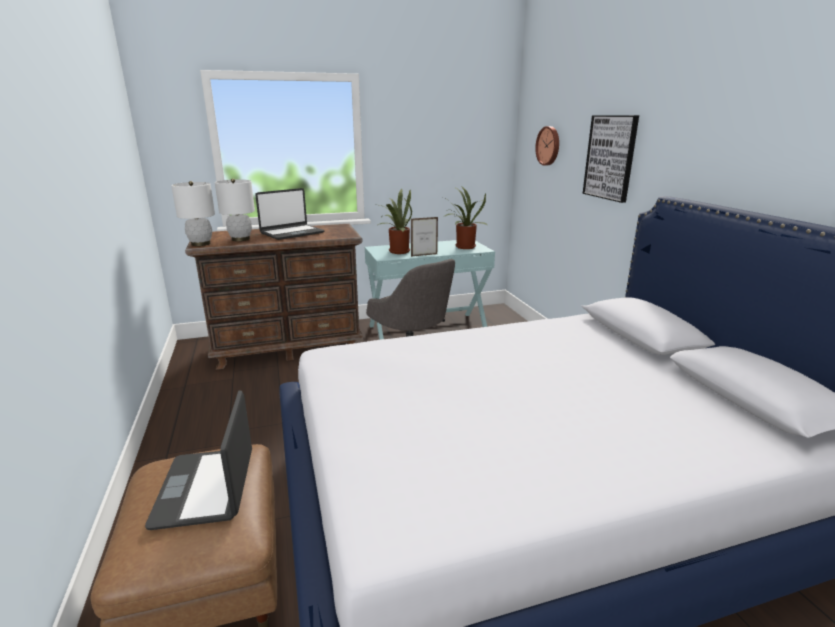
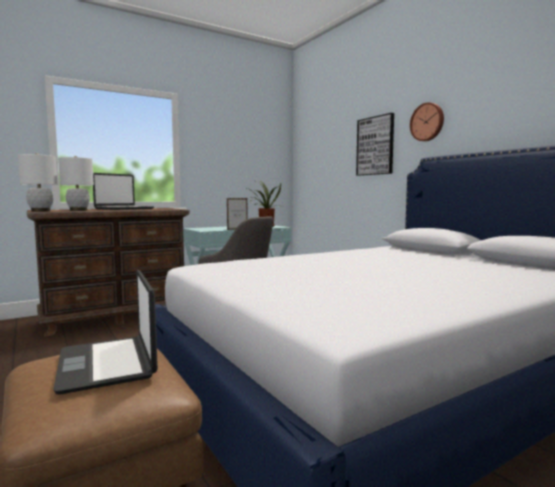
camera: 15 degrees left, 15 degrees down
potted plant [378,189,412,254] -> none
wall clock [535,126,559,165] -> wall clock moved to [410,102,444,141]

